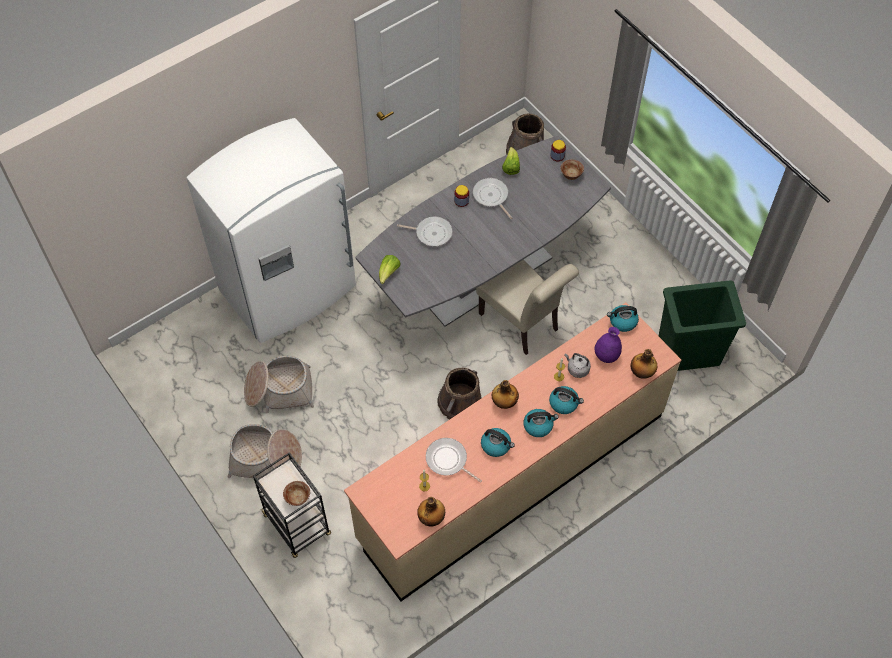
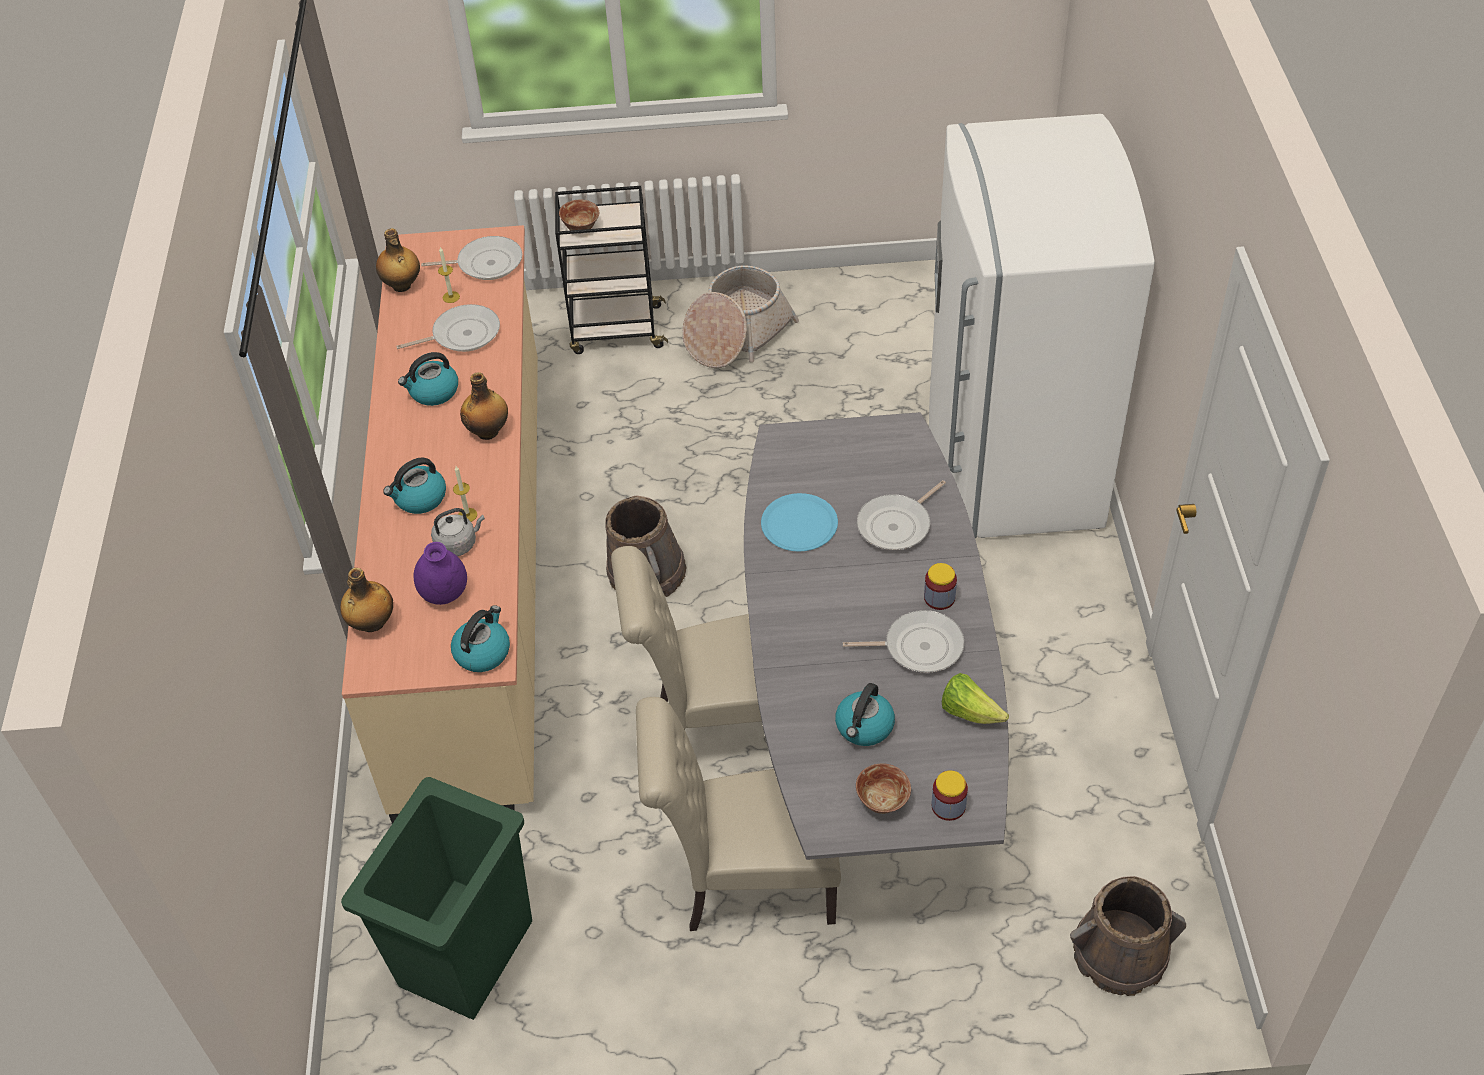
camera: 125 degrees right, 10 degrees down
basket [244,356,314,413] -> none
lettuce [379,255,401,284] -> none
kettle [523,409,559,437] -> kettle moved to [835,683,895,746]
none -> frying pan [421,236,522,280]
none -> beige chair [636,697,841,931]
none -> blue plate [761,493,838,551]

